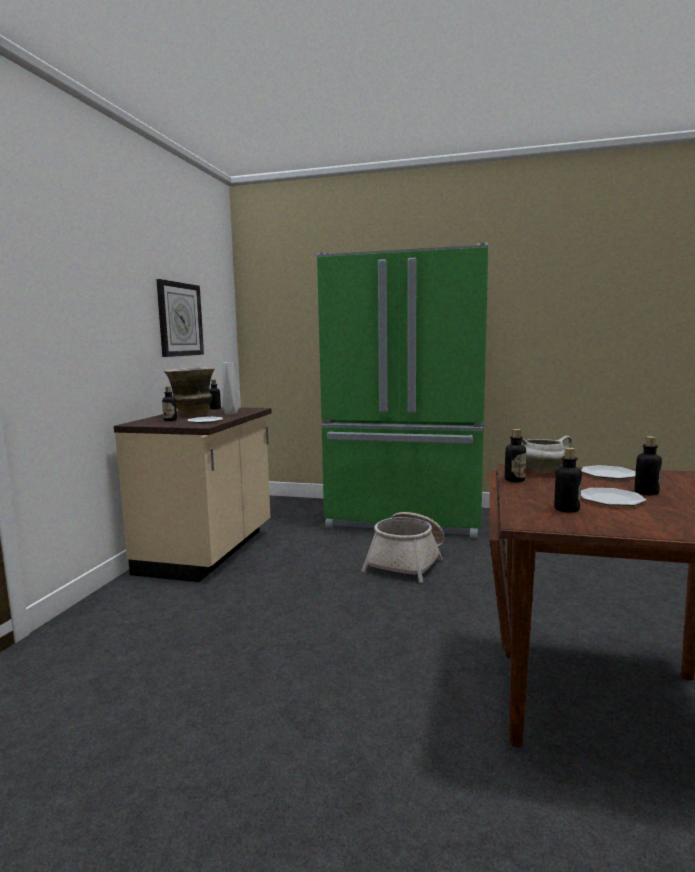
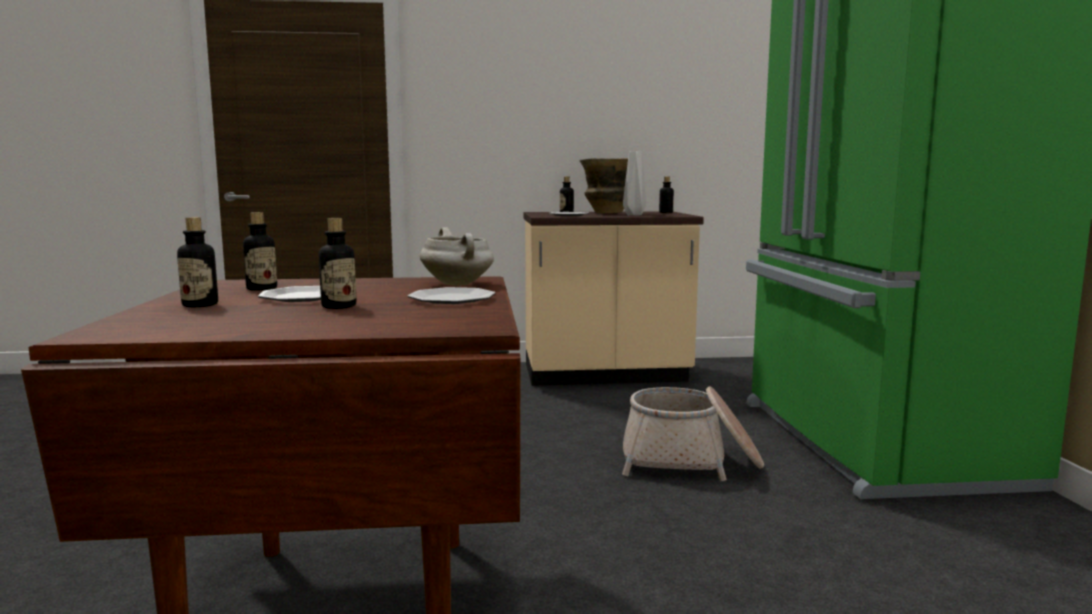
camera: 70 degrees right, 0 degrees up
wall clock [156,279,204,357] -> none
bottle [505,429,526,482] -> bottle moved to [177,217,218,307]

